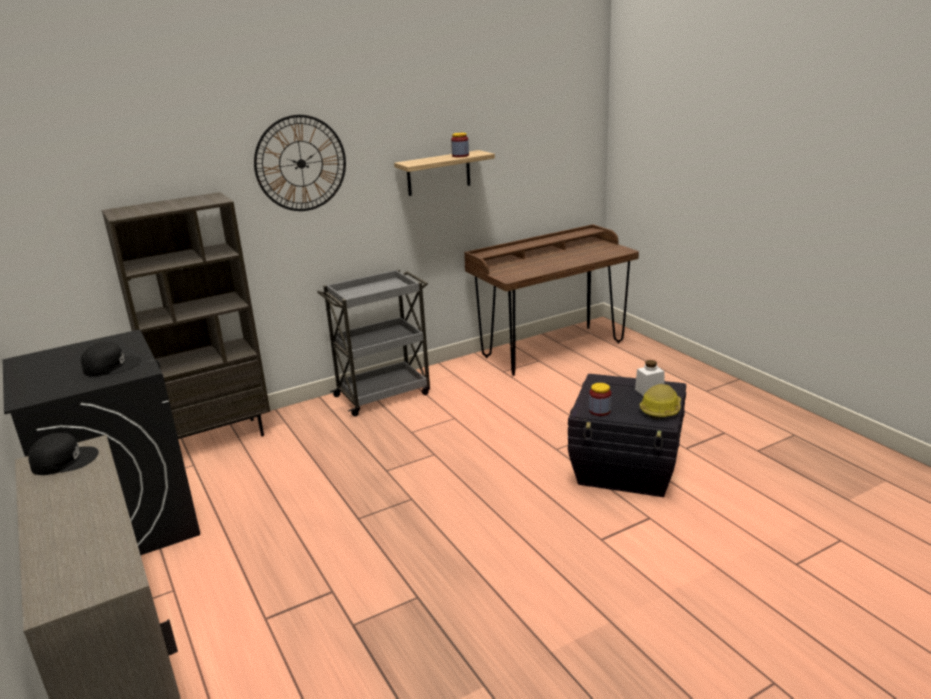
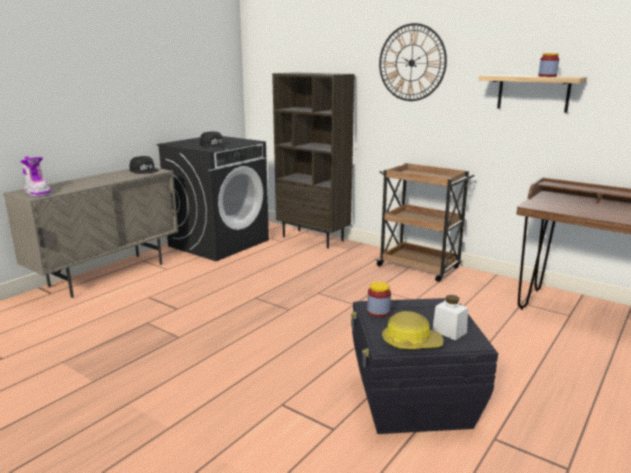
camera: 65 degrees right, 5 degrees down
grey cart [317,269,430,416] -> brown cart [375,163,474,282]
none -> boot [20,156,51,197]

